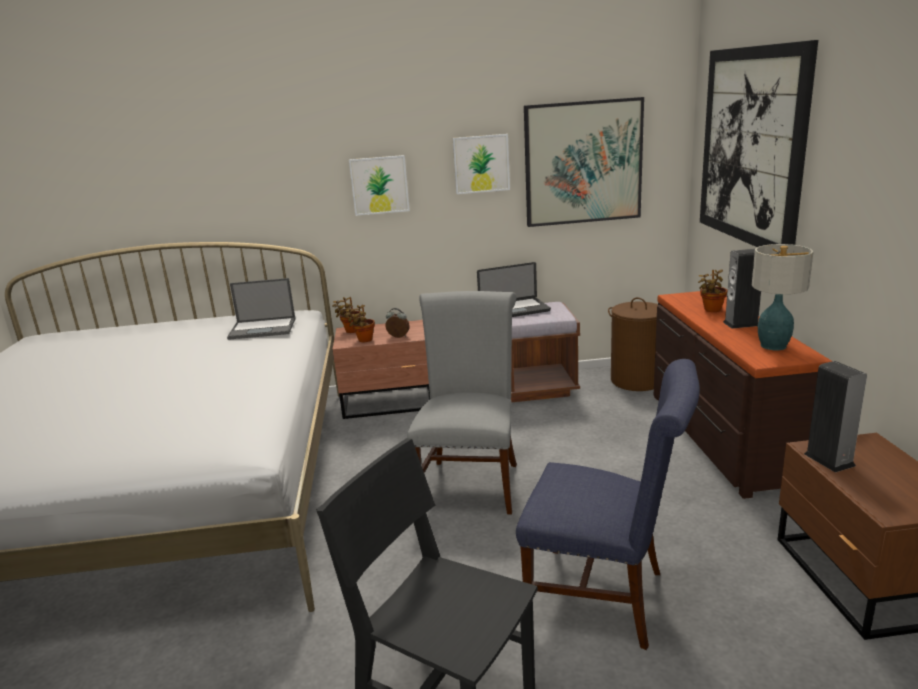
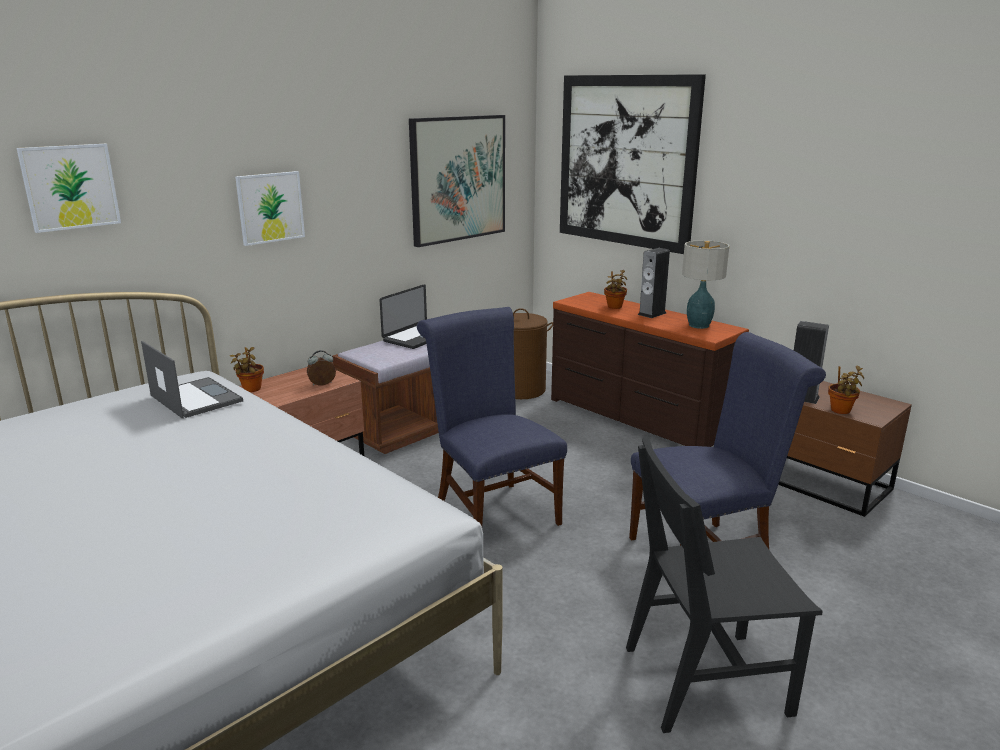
camera: 40 degrees left, 0 degrees up
laptop [227,278,295,340] -> laptop turned 90 degrees counterclockwise [141,341,243,419]
potted plant [346,305,375,342] -> potted plant moved to [828,365,864,414]
grey chair [407,291,517,514] -> blue chair [417,307,567,526]
picture [453,134,510,194] -> picture moved to [17,144,121,233]

